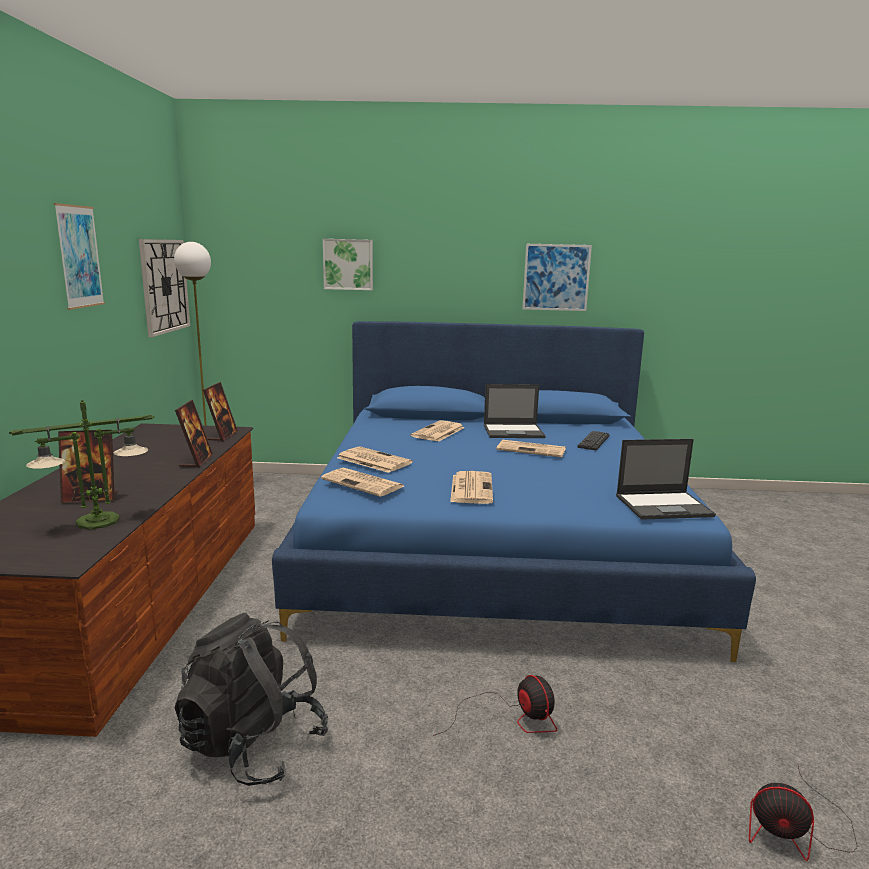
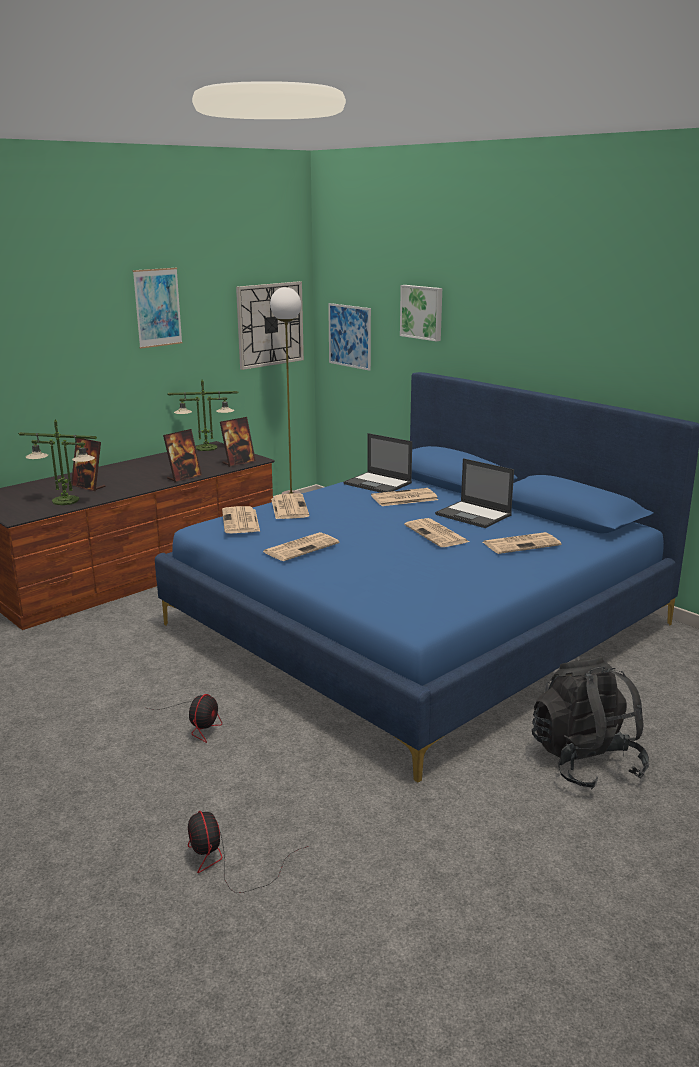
camera: 45 degrees right, 5 degrees up
black backpack [174,613,328,786] -> black backpack moved to [532,657,649,789]
picture [522,244,592,311] -> picture moved to [328,303,371,371]
keyboard [577,431,610,450] -> newspaper [483,532,561,554]
laptop [616,439,716,520] -> laptop moved to [343,433,412,493]
none -> table lamp [167,380,238,451]

